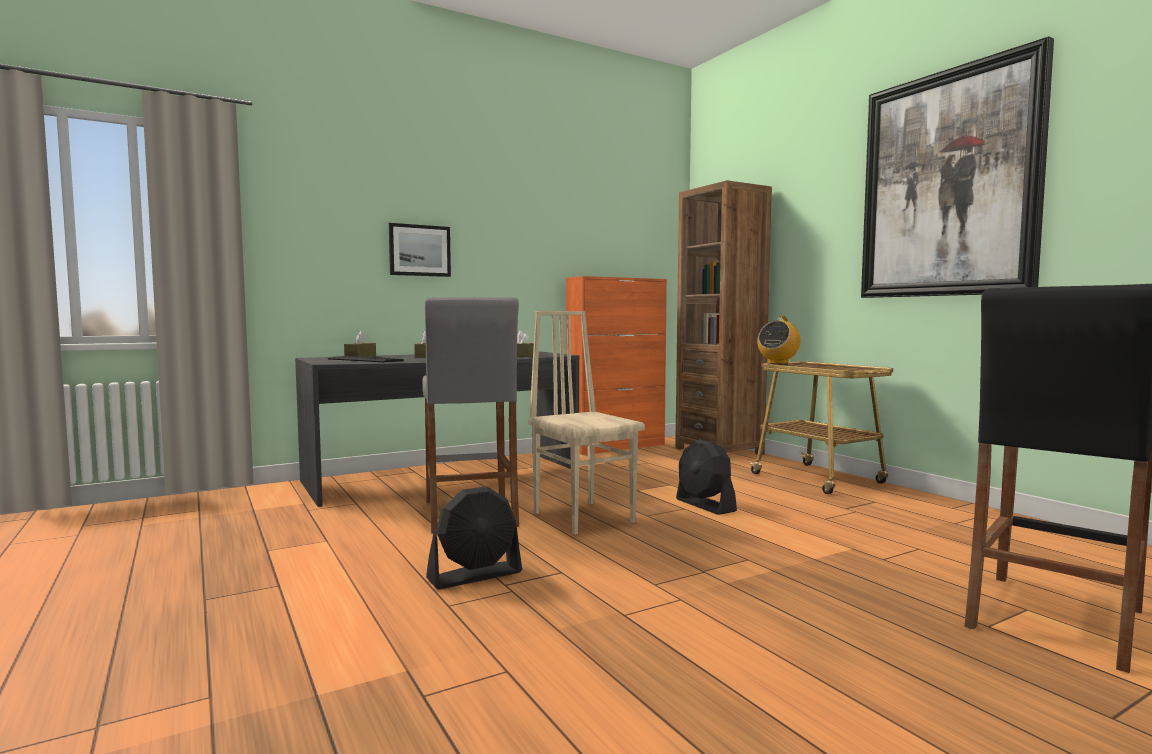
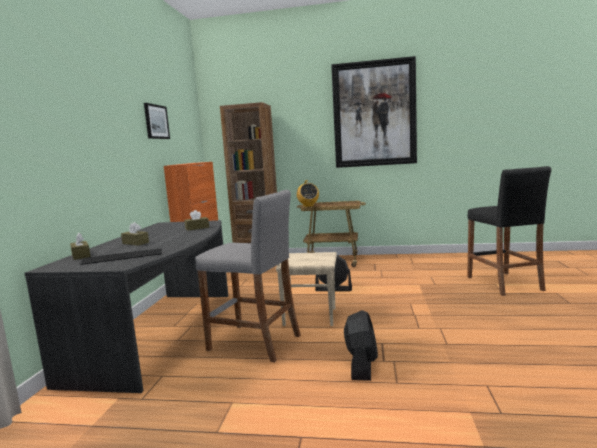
camera: 50 degrees left, 5 degrees up
picture [389,223,451,277] -> picture moved to [144,103,170,139]

